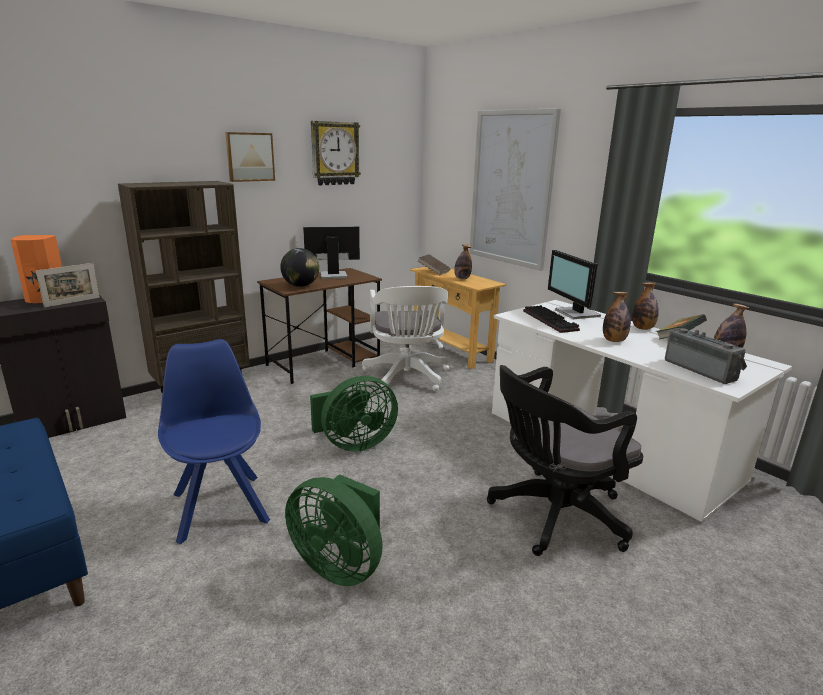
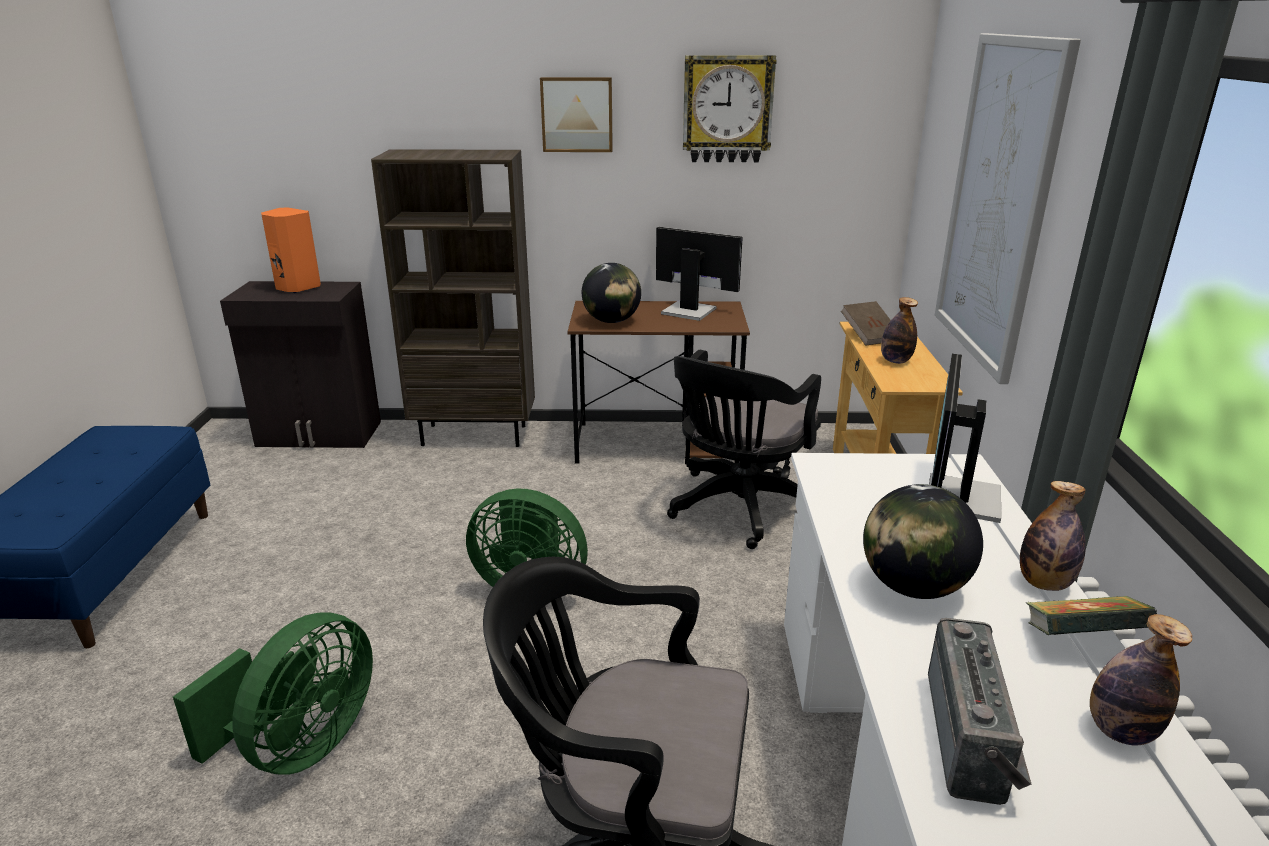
camera: 40 degrees right, 5 degrees up
picture frame [36,263,100,308] -> none
blue chair [158,339,270,545] -> none
green fan [285,474,383,586] -> green fan turned 135 degrees counterclockwise [173,612,373,775]
white office chair [362,286,449,392] -> black office chair [667,350,821,549]
keyboard [523,305,580,333] -> none
bottle [603,292,631,342] -> globe [863,484,983,599]

